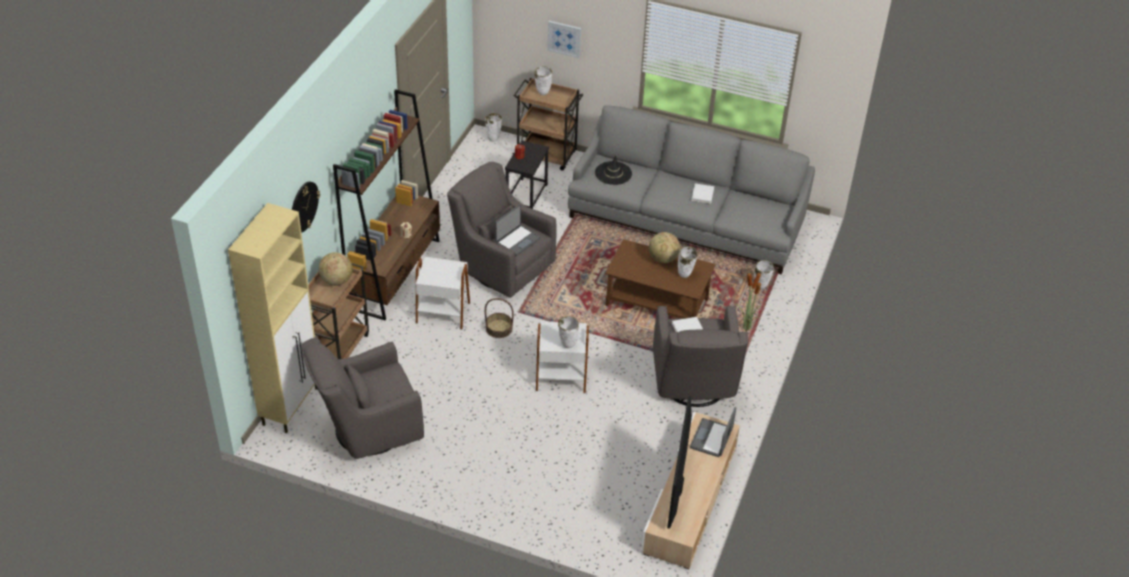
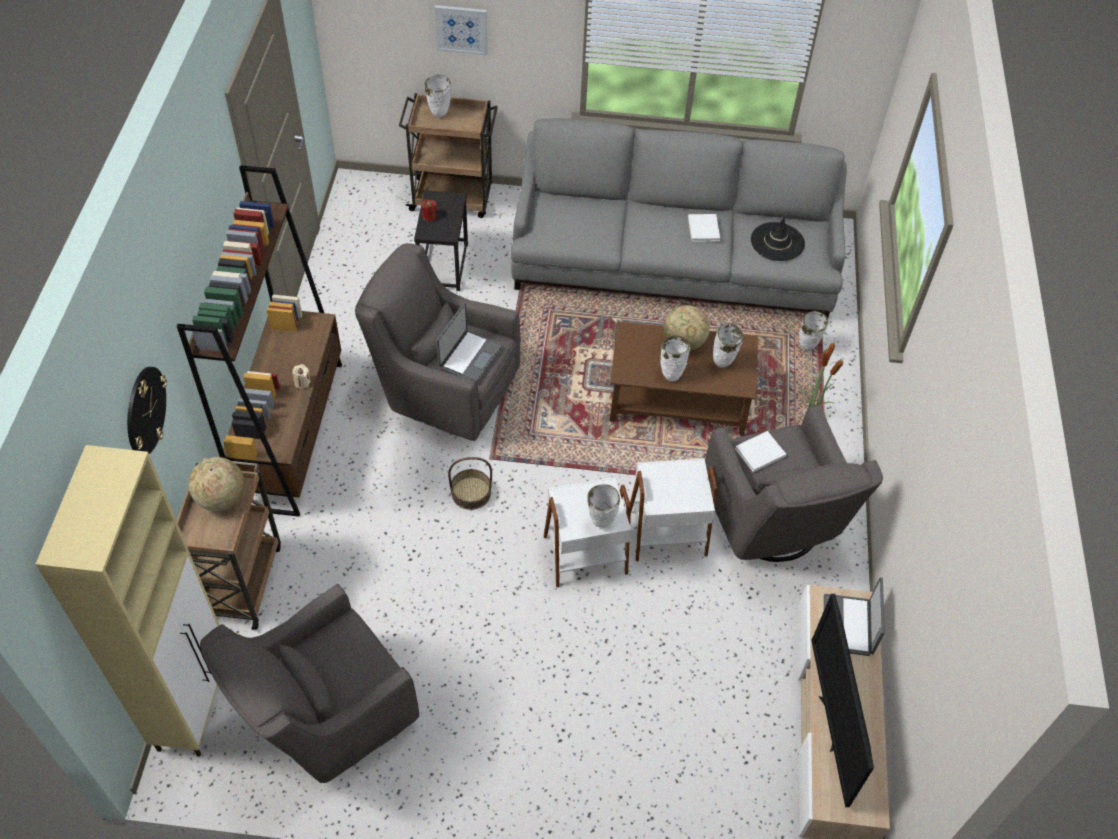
camera: 15 degrees left, 10 degrees up
white side table [416,257,470,330] -> white side table moved to [630,458,717,561]
white vase [485,113,502,142] -> white vase moved to [660,335,691,382]
black hat [595,155,632,185] -> black hat moved to [751,218,805,261]

